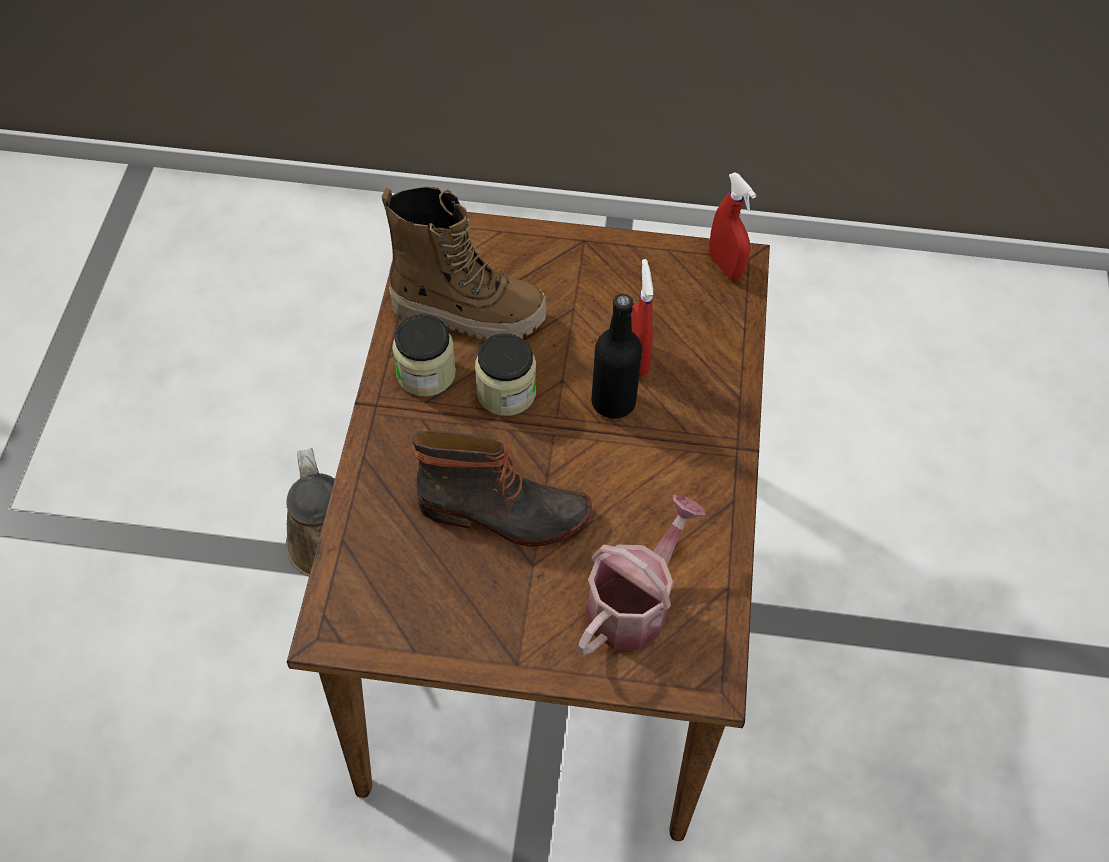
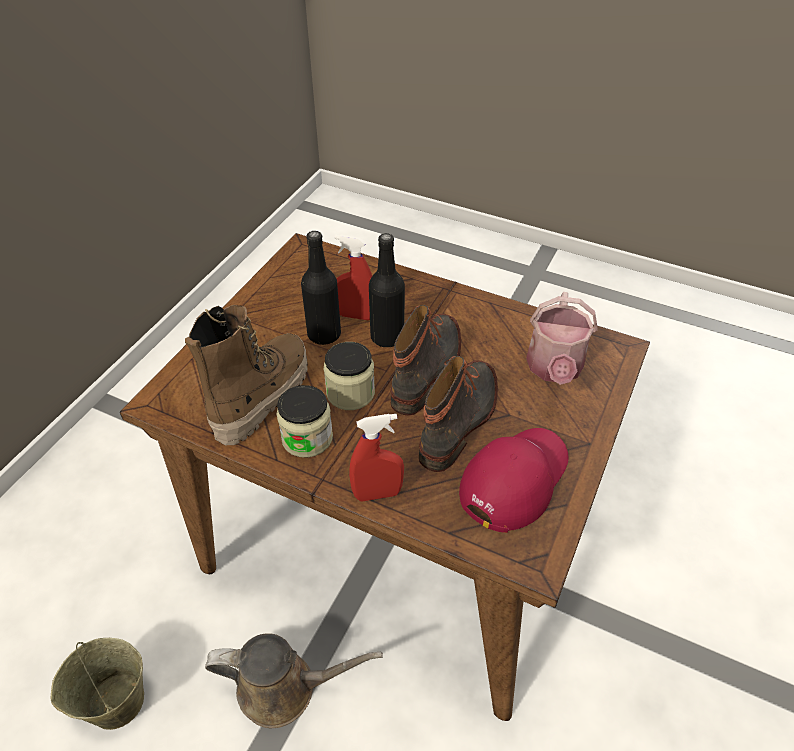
camera: 70 degrees left, 10 degrees down
watering can [578,495,705,655] -> watering can turned 135 degrees counterclockwise [526,292,598,385]
red spray bottle [709,172,756,280] -> red spray bottle moved to [349,414,404,501]
none -> beige bucket [51,638,144,730]
none -> black bottle [301,231,341,345]
none -> boot [390,305,461,416]
none -> red cap [459,428,569,533]

